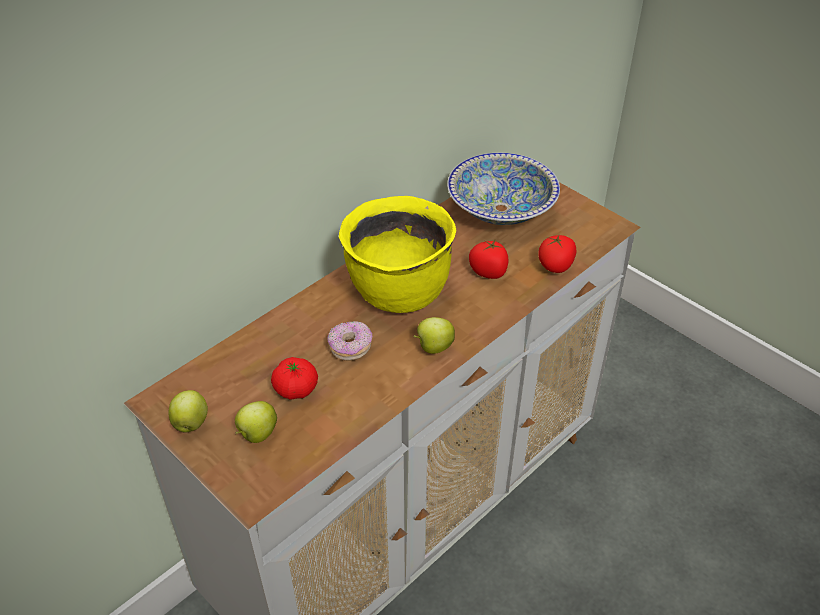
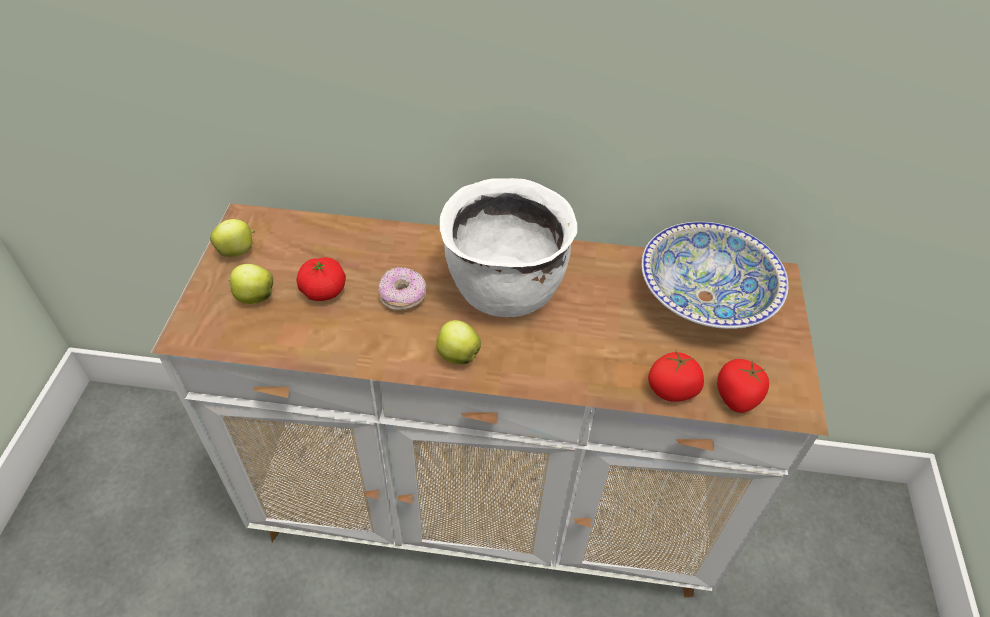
camera: 50 degrees right, 5 degrees up
yellow cooking pot [339,196,456,313] -> white cooking pot [440,178,577,317]
tomato [469,238,509,279] -> tomato moved to [717,359,769,413]

